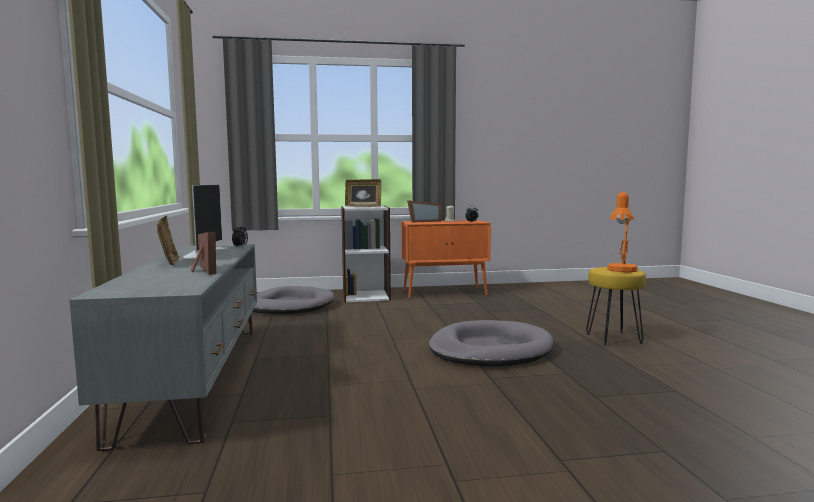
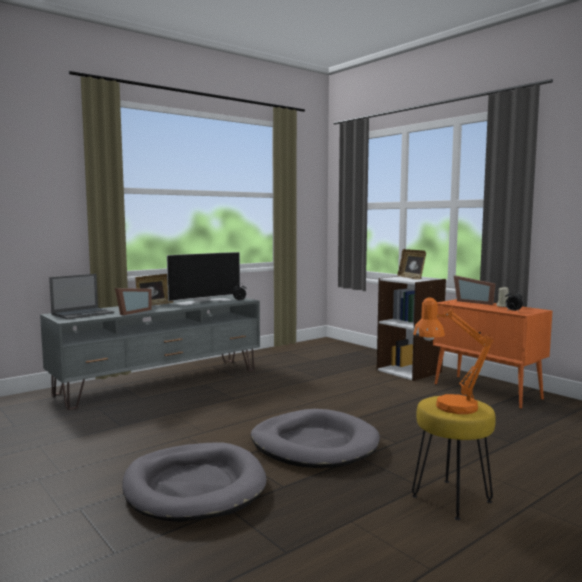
camera: 60 degrees right, 0 degrees up
grey dog bed [252,286,334,314] -> grey dog bed moved to [122,442,267,522]
none -> laptop [49,274,114,319]

